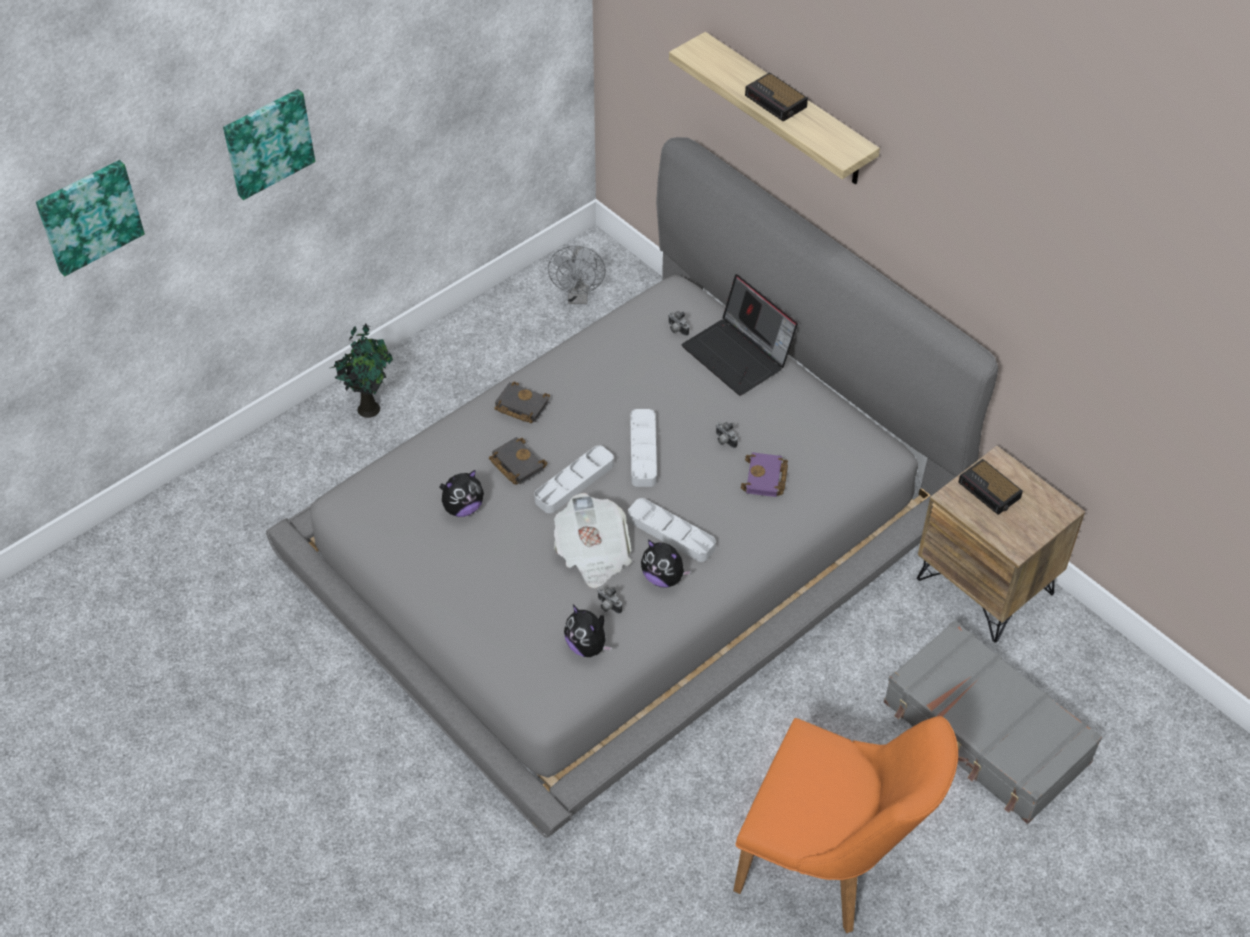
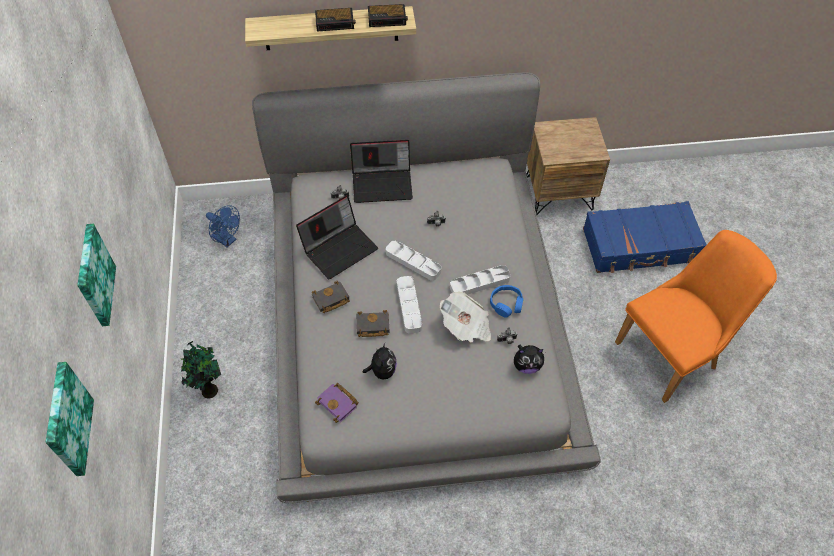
camera: 55 degrees left, 5 degrees up
grey fan [548,245,606,304] -> blue fan [206,205,240,248]
plush toy [641,539,692,588] -> blue headphones [490,285,523,318]
purple book [741,452,788,497] -> purple book moved to [315,383,359,423]
grey suitcase [884,620,1102,824] -> blue suitcase [583,201,707,273]
alarm clock [958,459,1023,515] -> alarm clock moved to [368,4,408,27]
none -> laptop [296,195,378,279]

